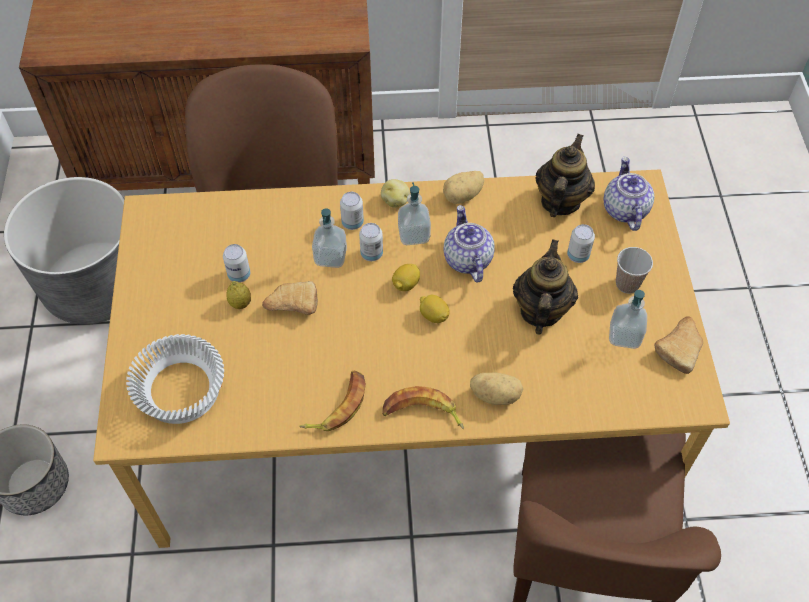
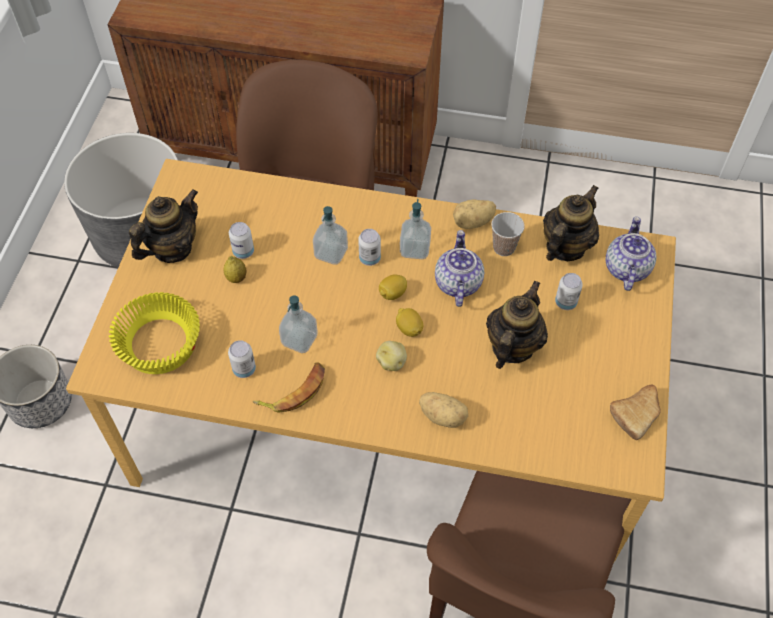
camera: 15 degrees right, 0 degrees up
white bowl [126,334,224,424] -> yellow bowl [109,292,200,374]
bread [262,281,318,315] -> none
can [340,192,364,230] -> can moved to [228,340,256,378]
potato [381,179,410,208] -> potato moved to [376,341,407,371]
banana [382,386,464,430] -> none
soap dispenser [609,290,647,349] -> soap dispenser moved to [279,295,318,353]
cup [616,247,653,294] -> cup moved to [491,212,525,256]
none -> teapot [129,189,198,263]

